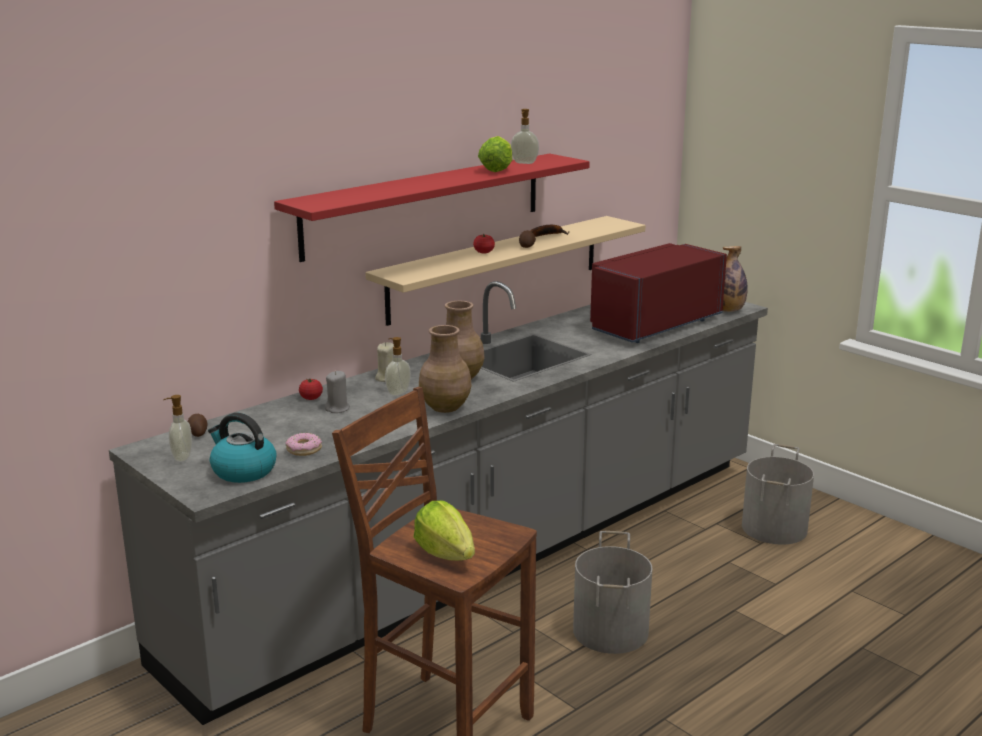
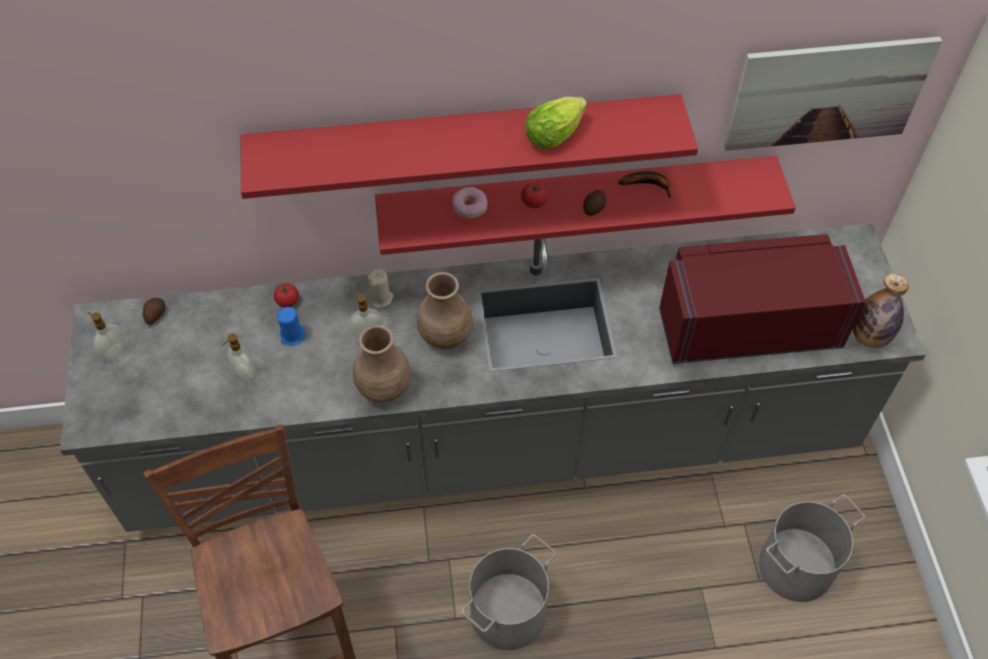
camera: 35 degrees right, 35 degrees up
kettle [208,413,276,483] -> none
donut [285,433,322,456] -> donut moved to [452,187,488,219]
grey candle [325,371,350,413] -> blue candle [277,307,306,345]
beige shelf [365,216,646,326] -> red shelf [375,156,796,255]
lettuce [414,500,475,561] -> none
soap dispenser [511,109,539,164] -> soap dispenser moved to [222,334,255,381]
none -> picture [724,36,942,151]

